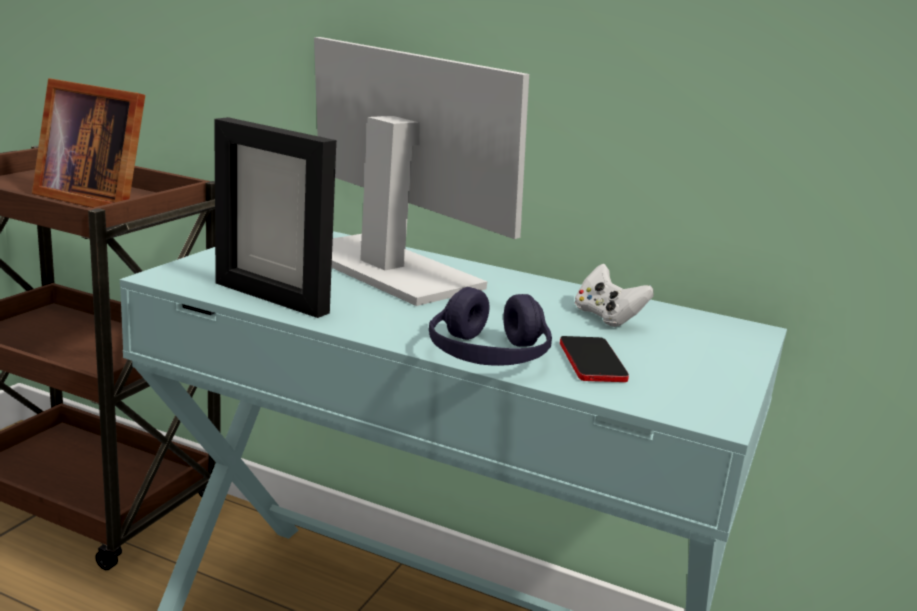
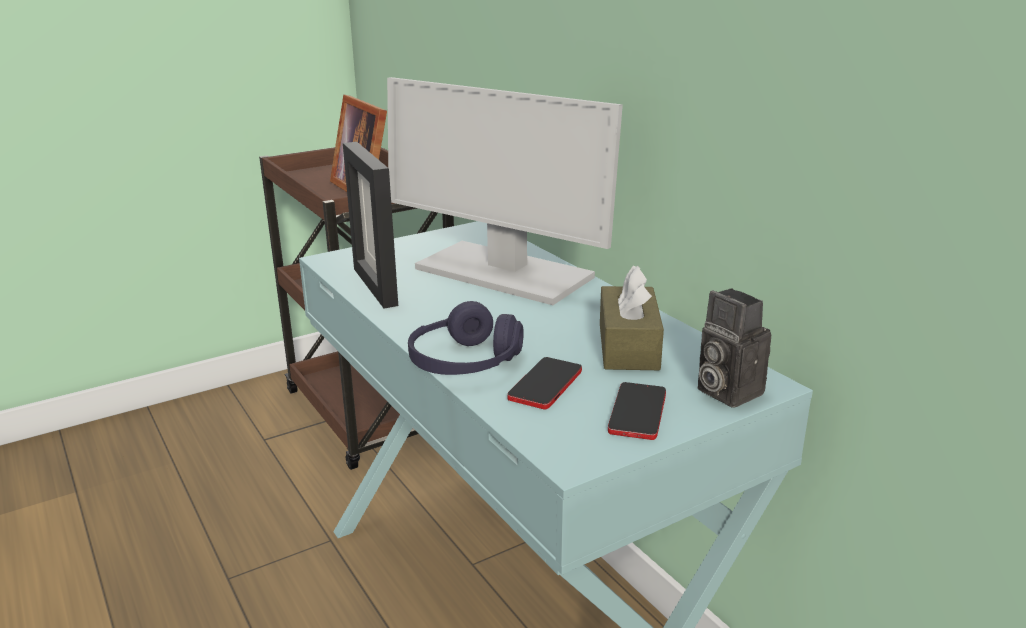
camera: 35 degrees right, 5 degrees up
monitor [314,37,529,306] -> monitor turned 135 degrees clockwise [387,77,623,305]
white game controller [575,264,654,327] -> brown tissue box [600,265,664,370]
none -> phone [608,382,666,440]
none -> camera [698,288,771,408]

